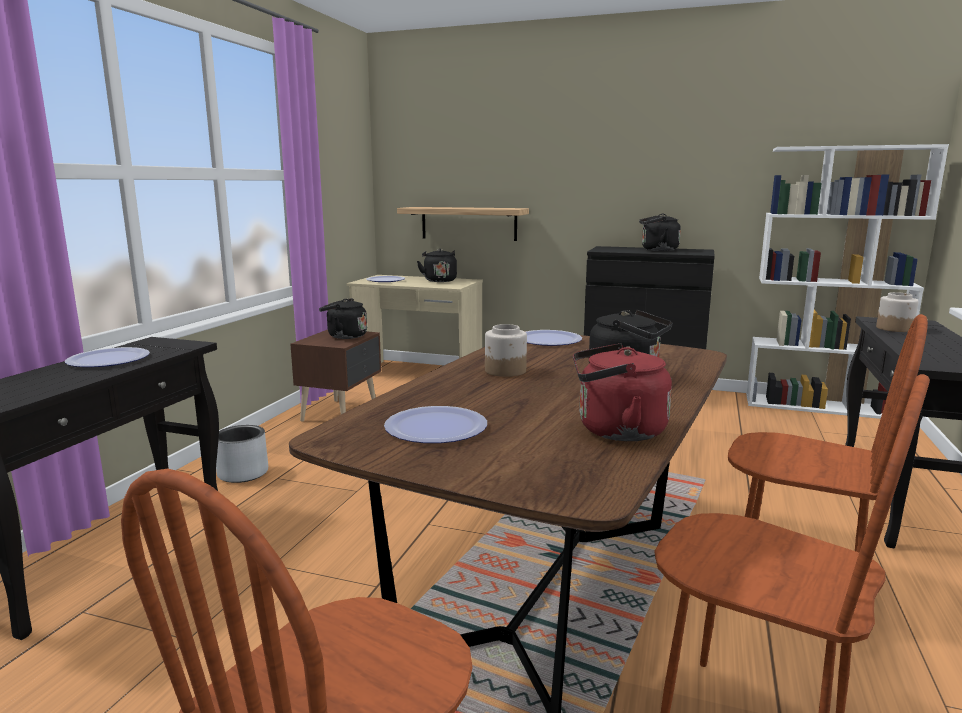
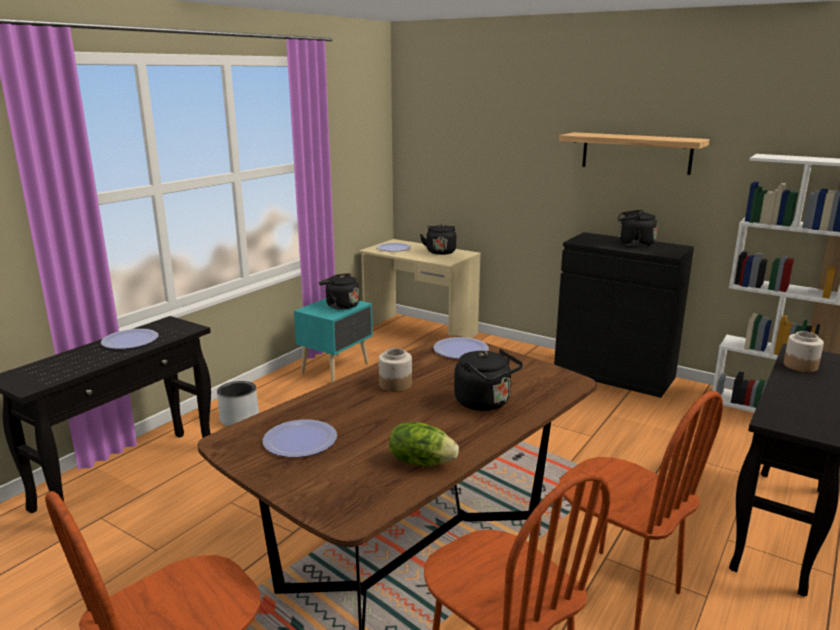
camera: 15 degrees right, 5 degrees up
brown nightstand [290,329,381,421] -> turquoise nightstand [294,298,373,383]
shelf [397,207,529,241] -> shelf moved to [559,132,710,175]
red kettle [573,343,672,441] -> lettuce [389,422,459,466]

